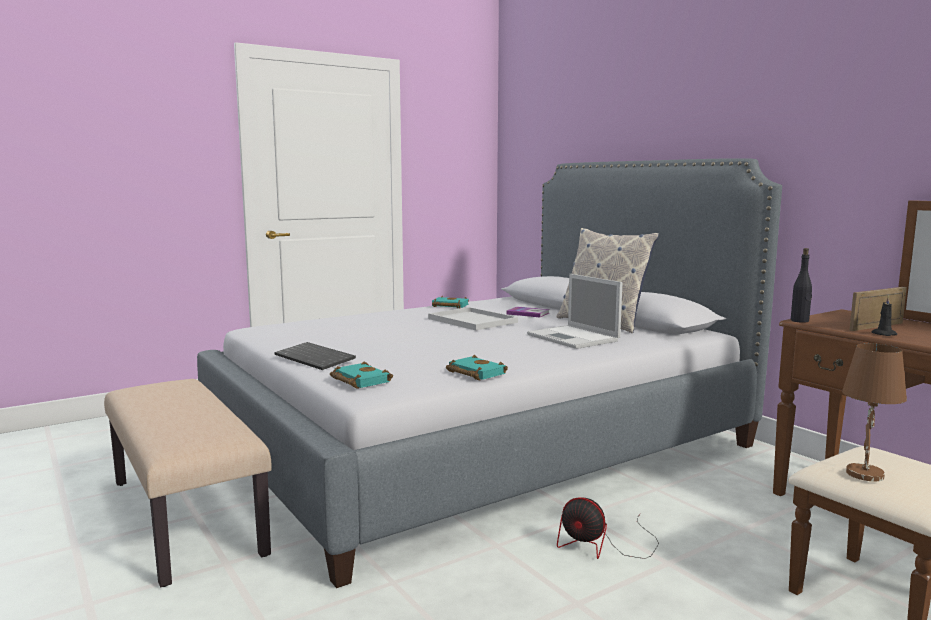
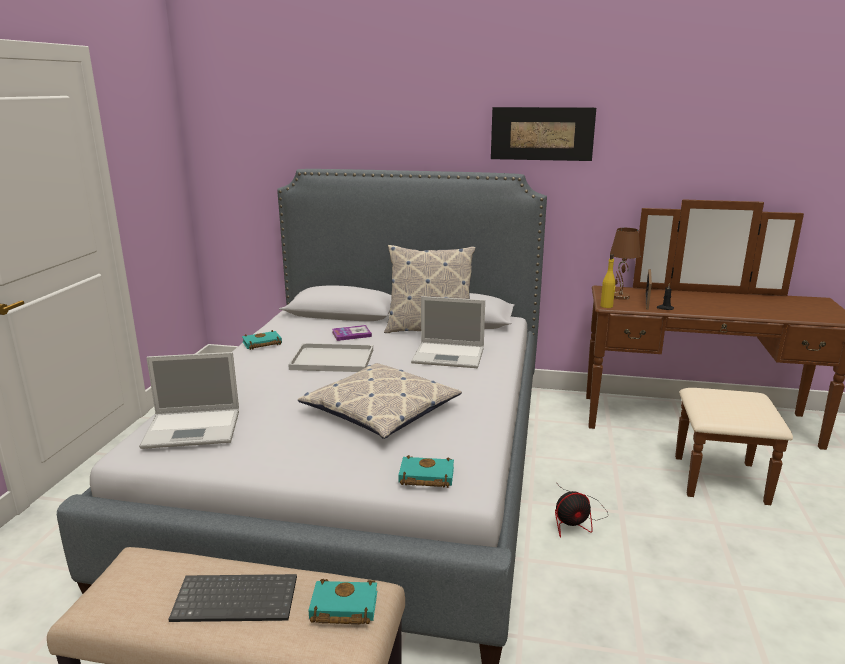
camera: 45 degrees left, 10 degrees up
keyboard [274,342,356,370] -> keyboard moved to [168,574,297,622]
turquoise book [446,355,508,380] -> turquoise book moved to [308,579,377,624]
black bottle [791,248,812,323] -> yellow bottle [600,254,616,308]
brown table lamp [842,343,907,481] -> brown table lamp moved to [610,228,640,300]
none -> laptop [139,352,239,449]
none -> pillow [298,363,462,439]
none -> picture [491,107,596,161]

